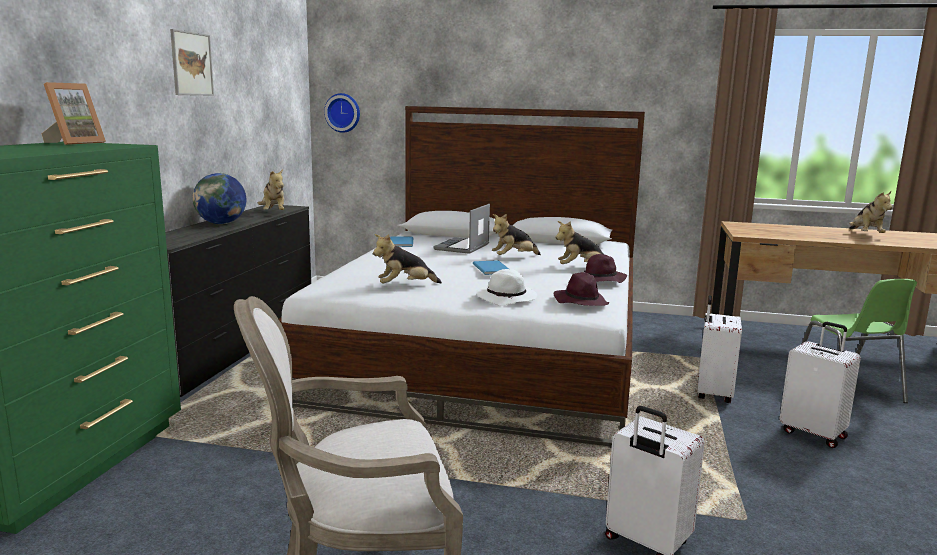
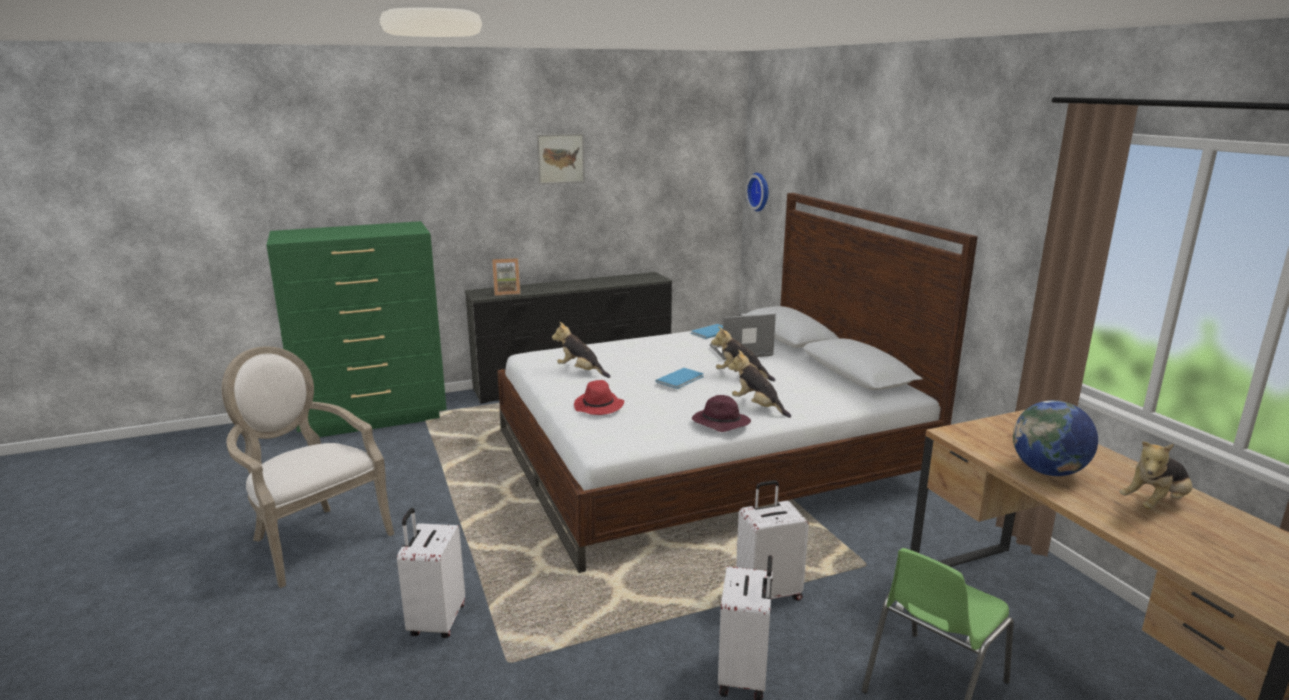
camera: 55 degrees right, 5 degrees up
picture frame [41,82,106,145] -> picture frame moved to [492,258,520,296]
globe [193,173,246,224] -> globe moved to [1013,400,1098,476]
plush toy [258,169,284,210] -> none
white hat [476,269,537,306] -> red hat [574,380,624,415]
purple hat [554,272,609,306] -> none

